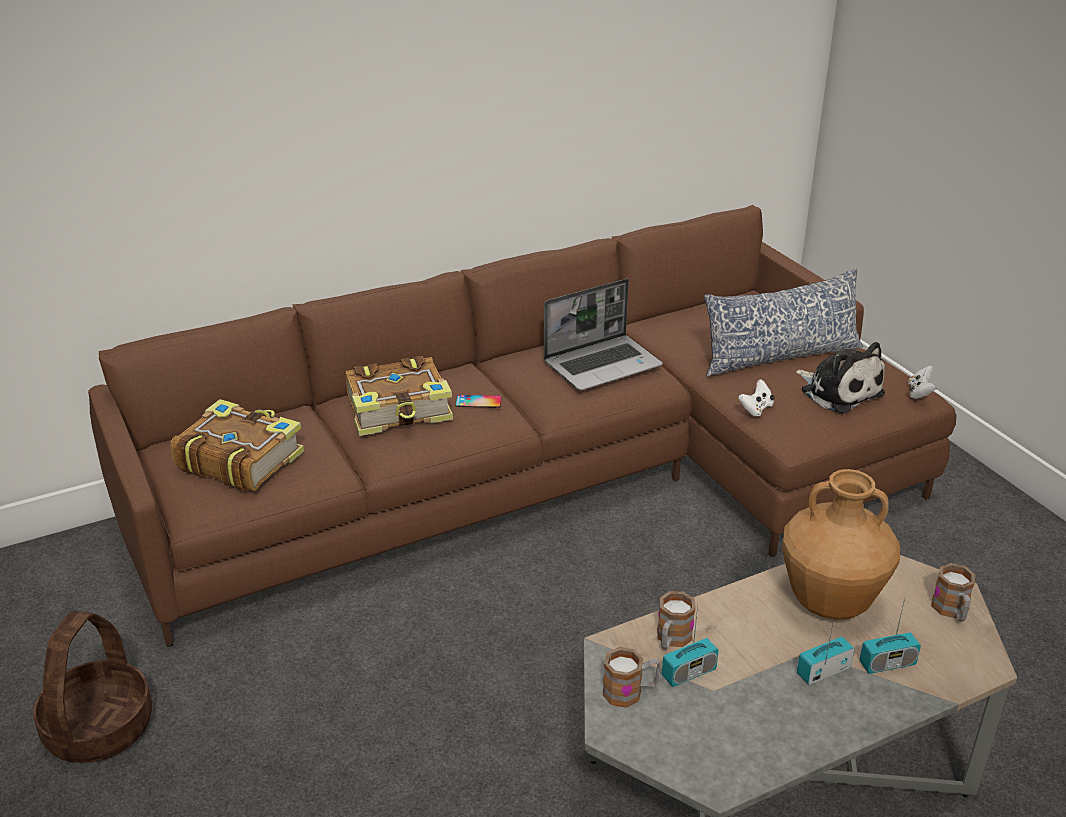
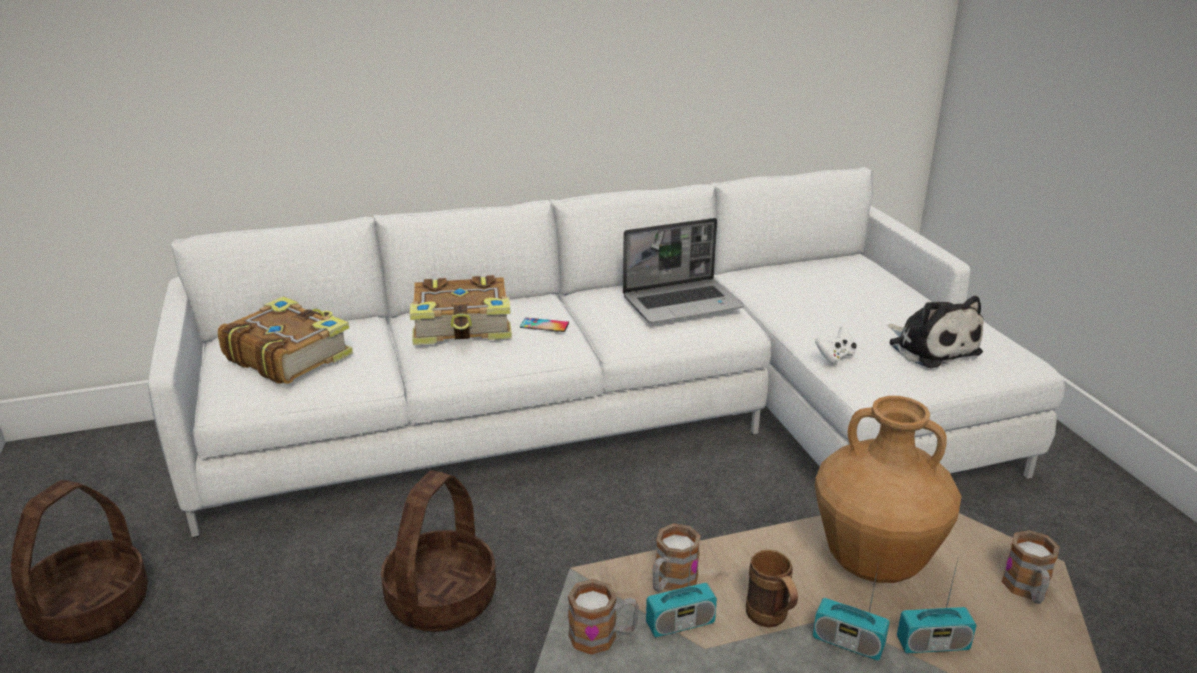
camera: 10 degrees right, 5 degrees down
brown sofa [88,205,956,647] -> white sofa [148,167,1065,538]
pillow [704,269,863,377] -> none
radio [797,624,855,685] -> radio turned 135 degrees counterclockwise [813,561,890,660]
white game controller [908,366,936,399] -> none
none -> basket [381,470,496,632]
none -> brown mug [746,550,798,627]

